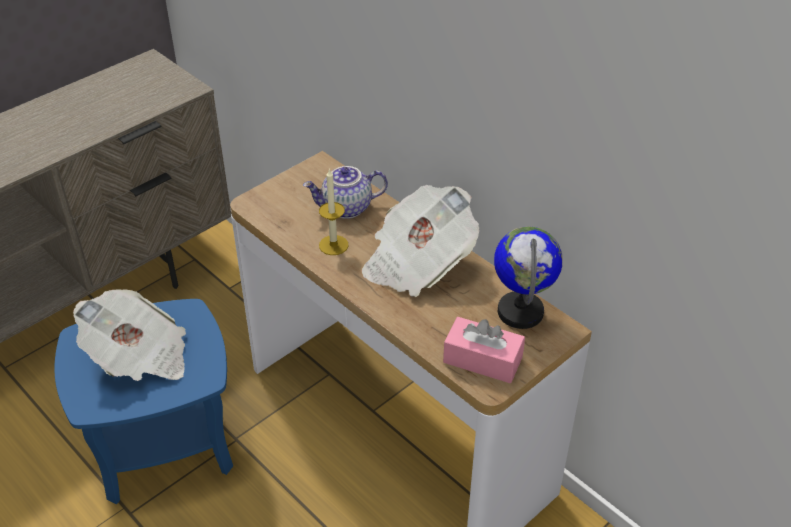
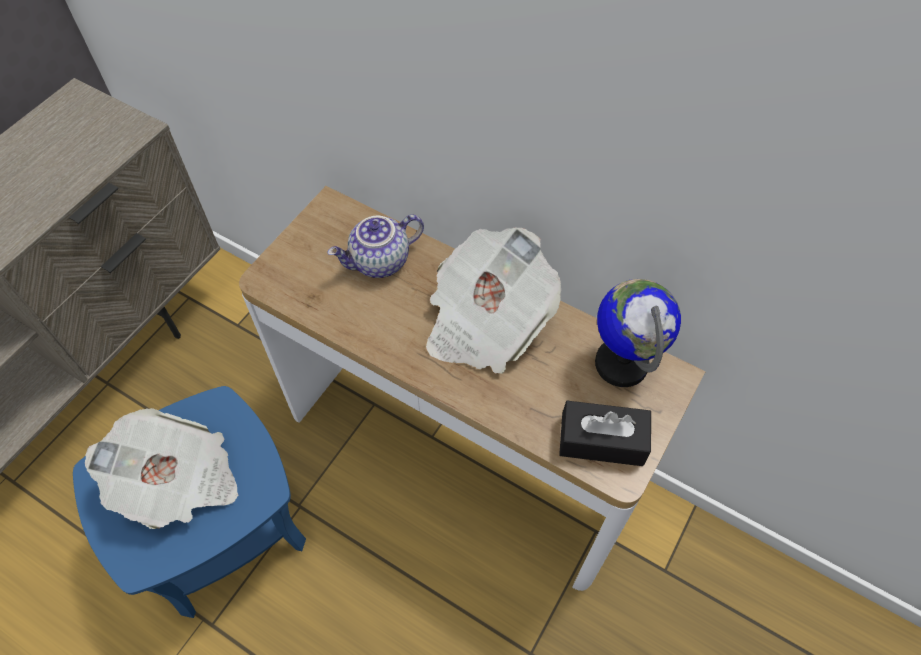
camera: 15 degrees left, 15 degrees up
candle [319,169,348,255] -> none
pink tissue box [443,317,525,383] -> black tissue box [559,401,651,466]

